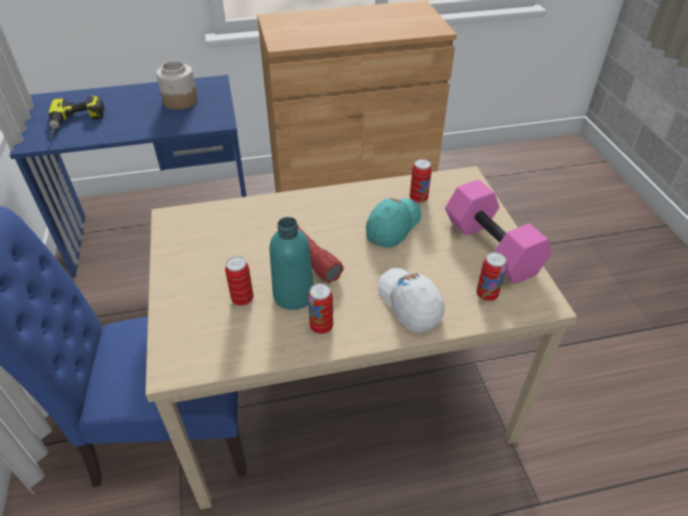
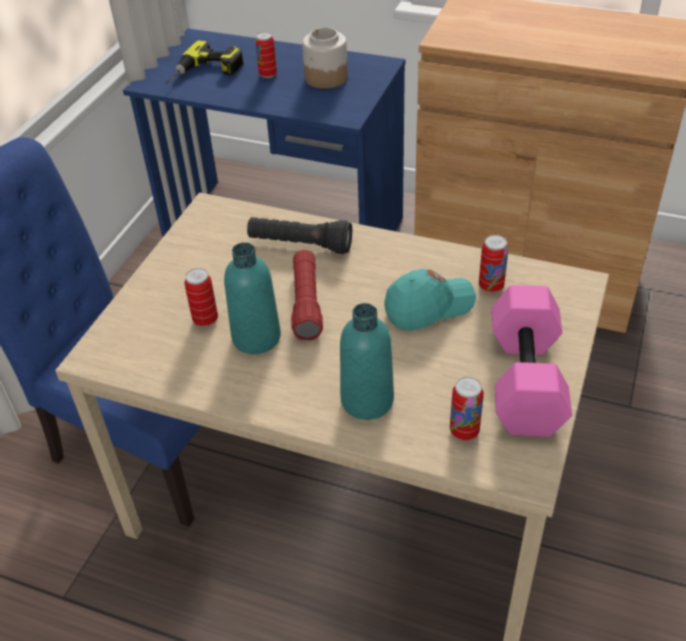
camera: 35 degrees right, 0 degrees up
can [308,283,333,334] -> can moved to [255,32,277,78]
white cap [378,268,444,333] -> turquoise bottle [340,303,394,420]
none -> black flashlight [247,217,352,254]

